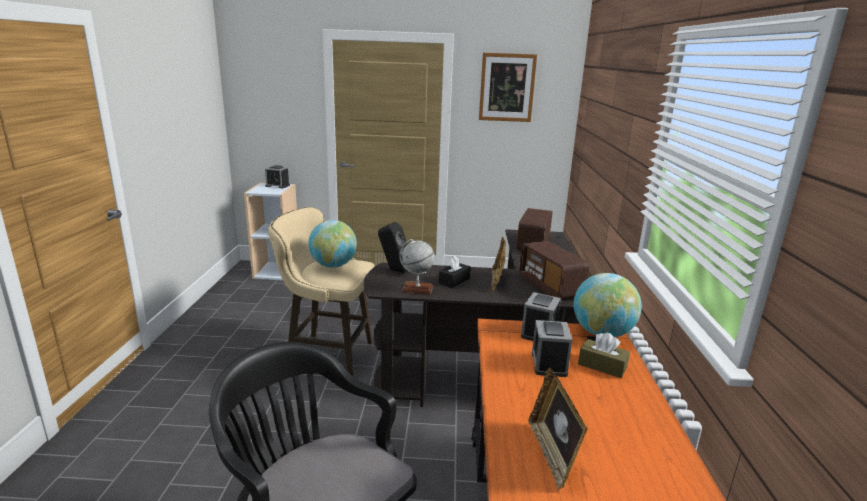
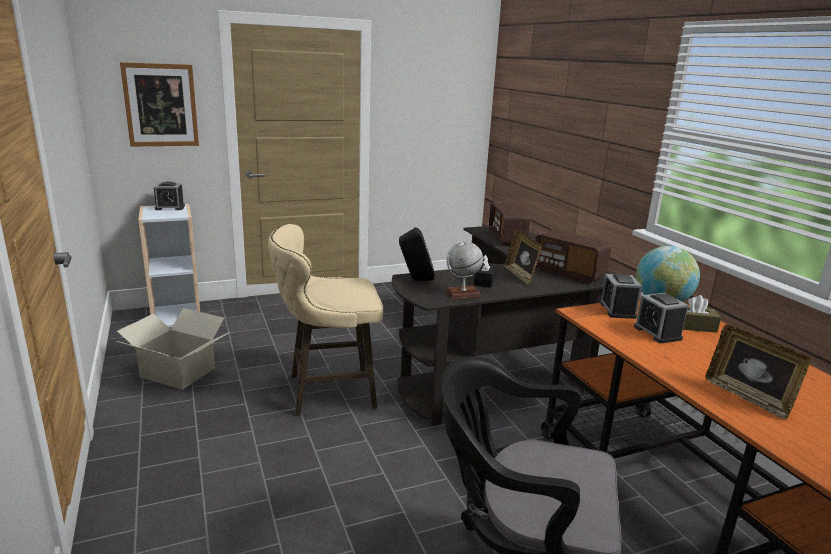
camera: 25 degrees left, 0 degrees up
globe [308,220,357,267] -> none
picture [479,53,537,122] -> picture moved to [120,62,199,147]
none -> cardboard box [117,308,230,390]

